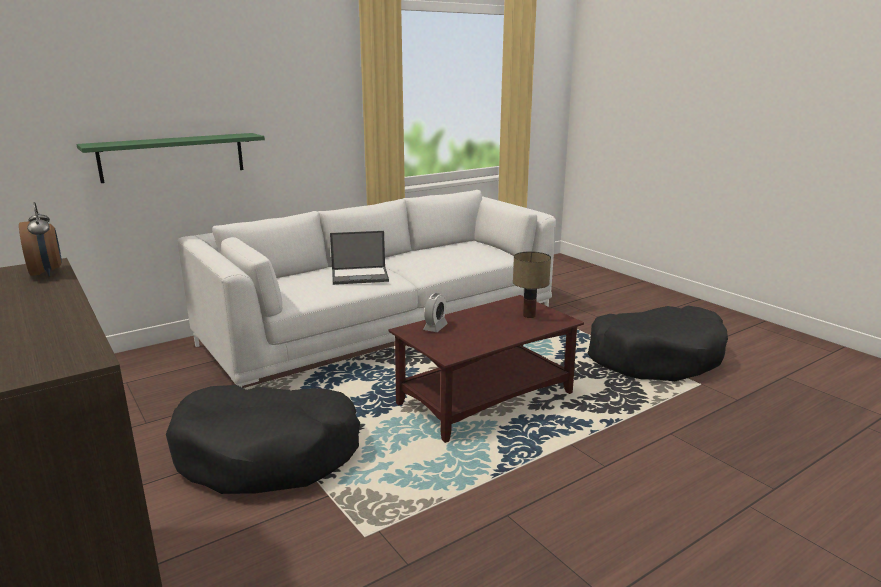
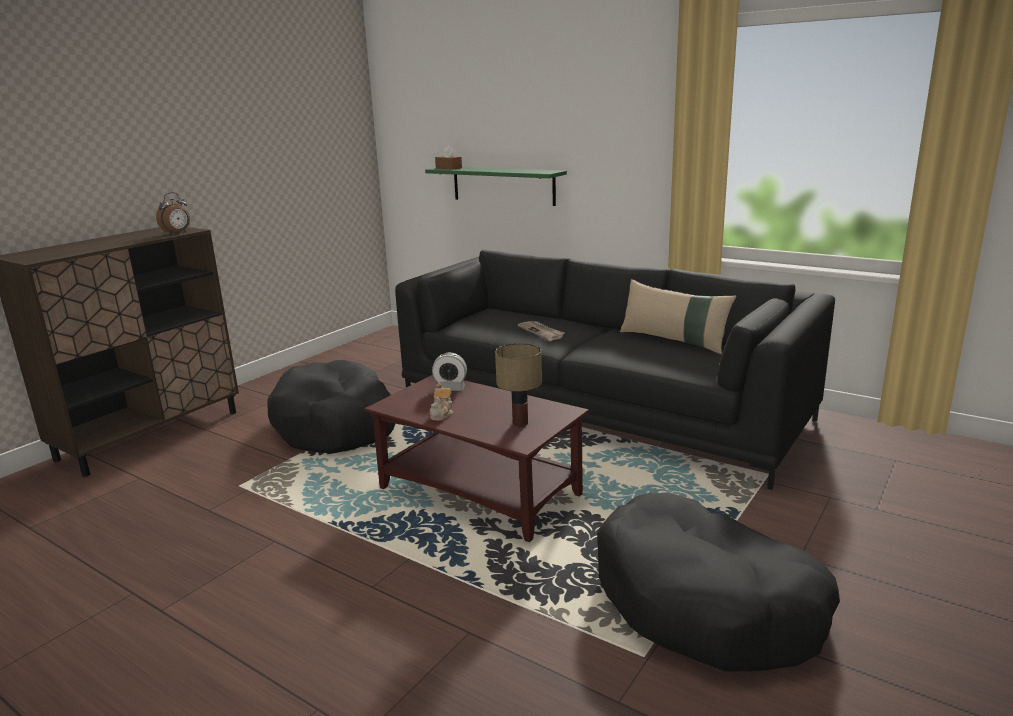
camera: 70 degrees right, 0 degrees up
white sofa [177,190,556,387] -> black sofa [395,250,835,490]
laptop [330,231,389,285] -> newspaper [518,321,564,341]
none -> teapot [430,383,454,421]
none -> brown tissue box [435,146,462,170]
none -> beige pillow [620,279,736,354]

